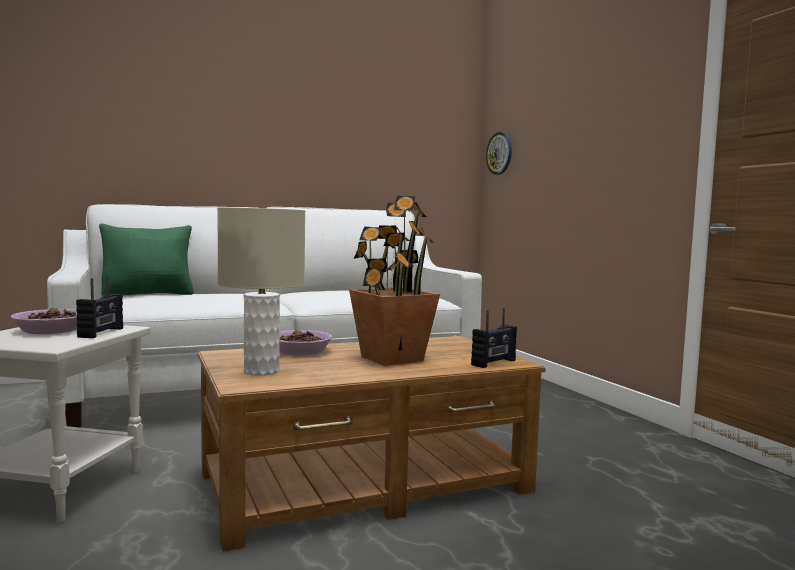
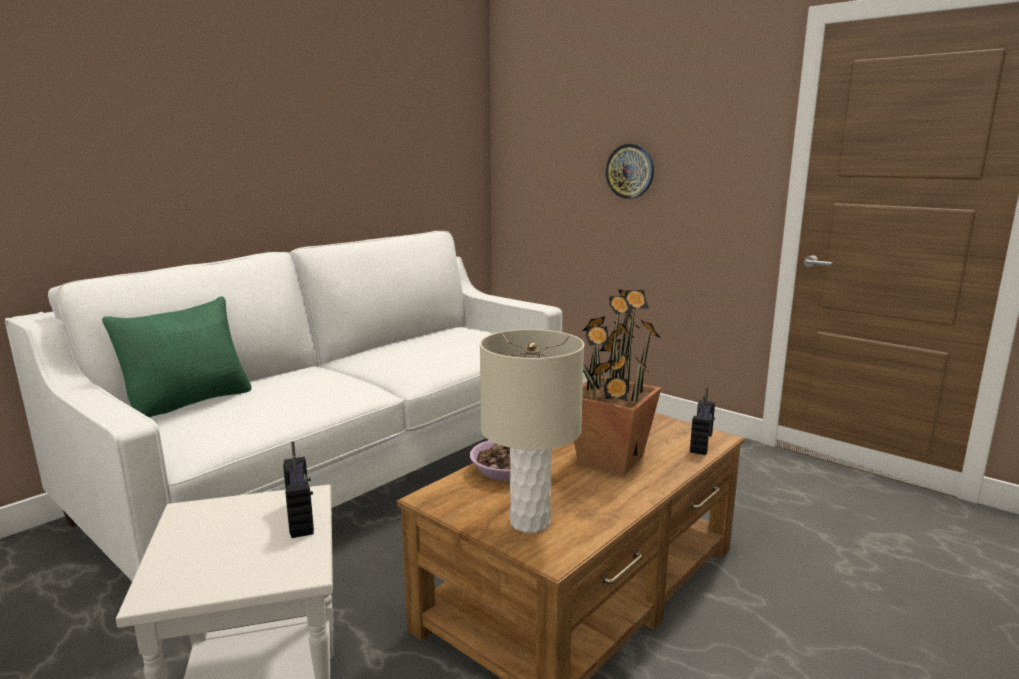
camera: 25 degrees left, 10 degrees up
bowl [11,308,77,334] -> none
wall clock [486,132,512,175] -> wall clock moved to [605,144,654,199]

